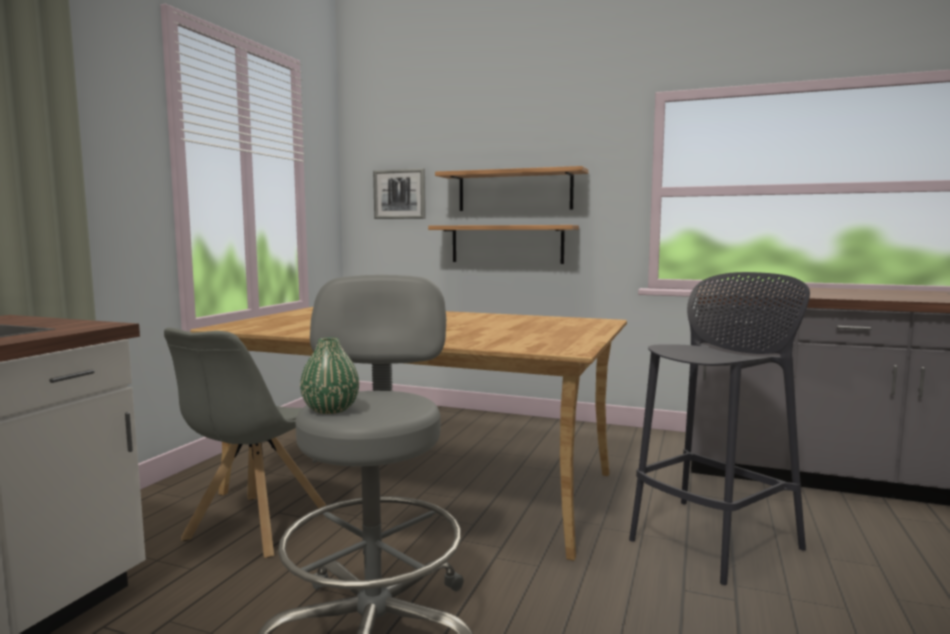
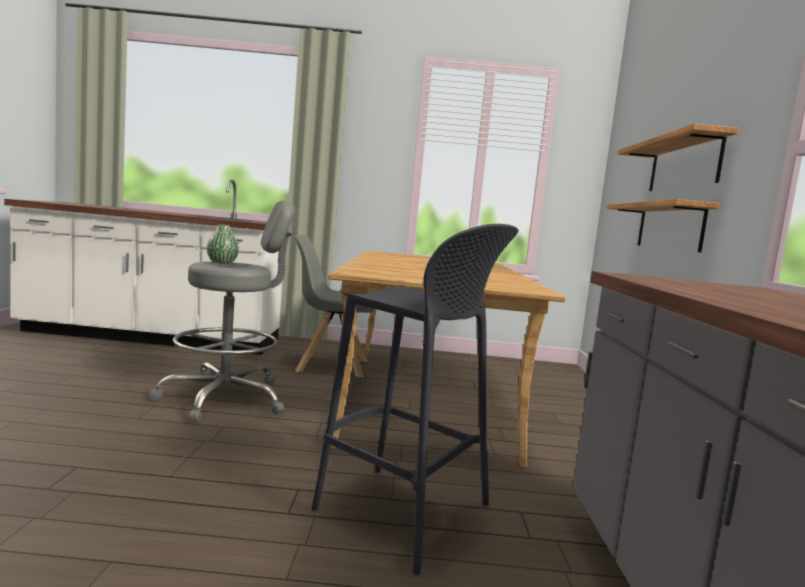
camera: 70 degrees right, 0 degrees up
picture [373,168,426,219] -> none

